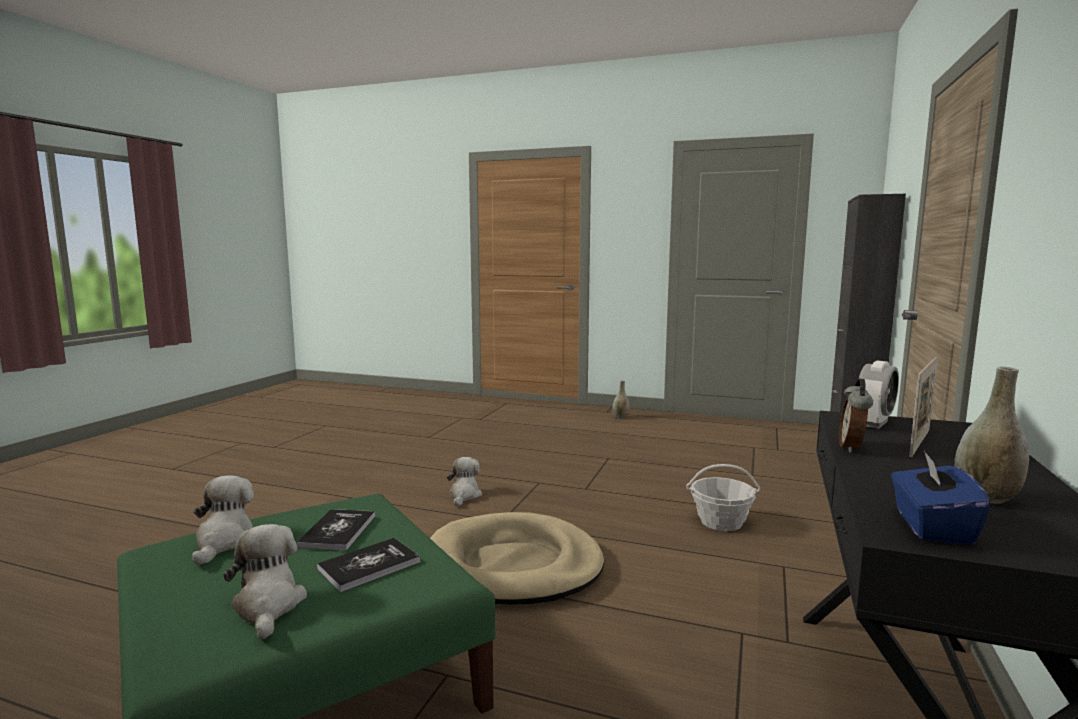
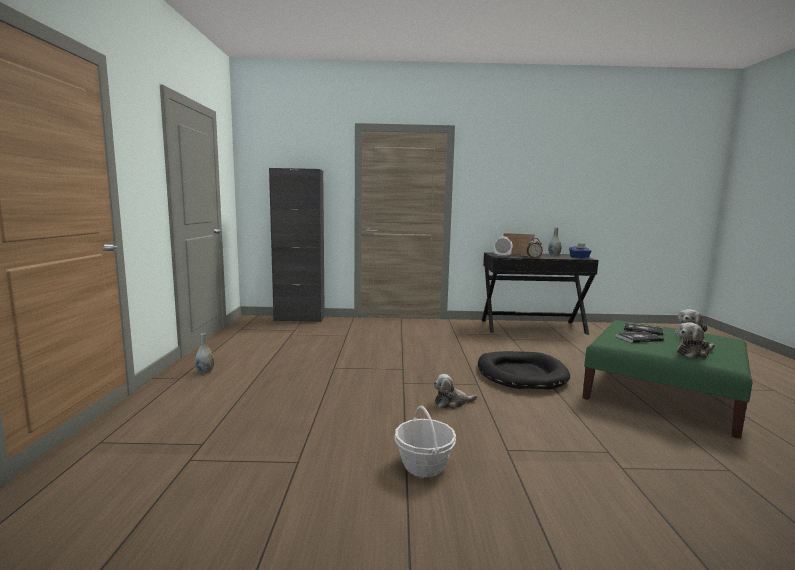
camera: 110 degrees left, 0 degrees up
beige dog bed [430,512,604,605] -> black dog bed [478,351,570,390]
basket [687,464,761,531] -> basket moved to [394,406,456,477]

